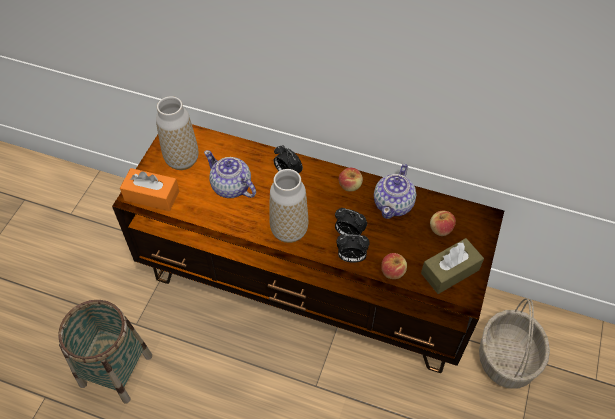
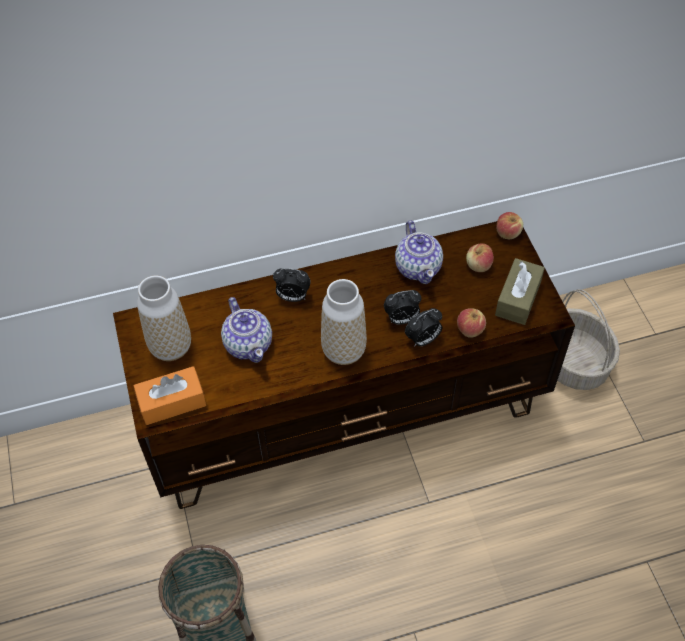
camera: 35 degrees left, 0 degrees up
teapot [204,150,256,198] -> teapot turned 120 degrees counterclockwise [221,297,272,363]
apple [339,168,363,192] -> apple moved to [496,212,523,239]

